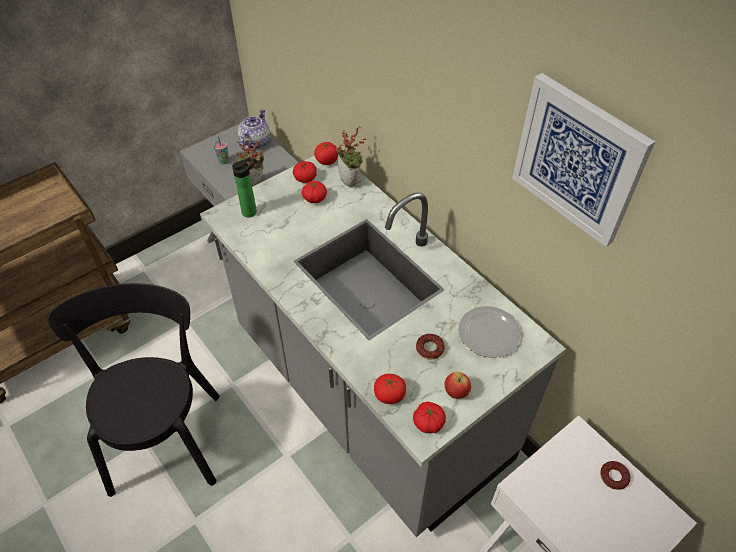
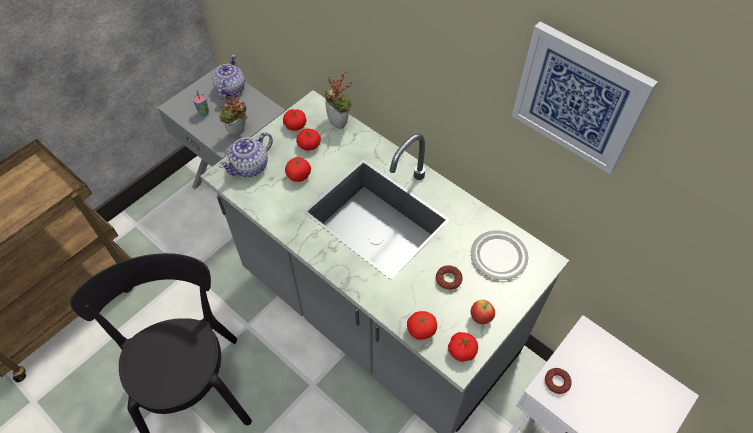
camera: 10 degrees left, 5 degrees up
bottle [232,157,257,218] -> teapot [219,132,273,177]
tomato [314,142,338,165] -> tomato moved to [285,157,311,182]
donut [600,461,631,490] -> donut moved to [545,368,572,394]

